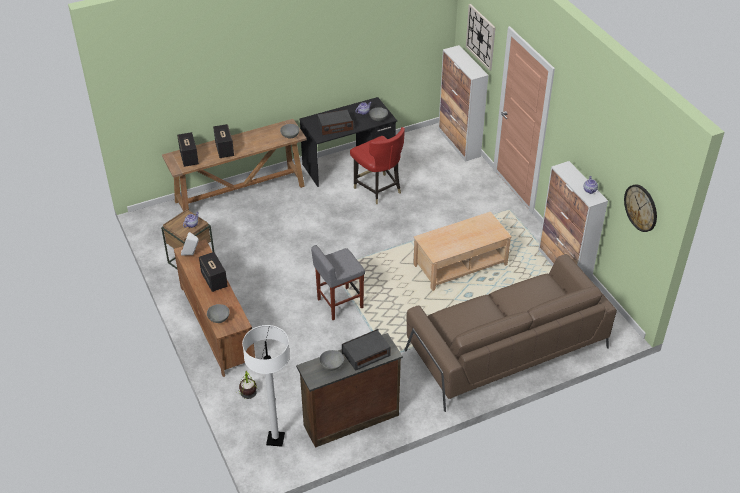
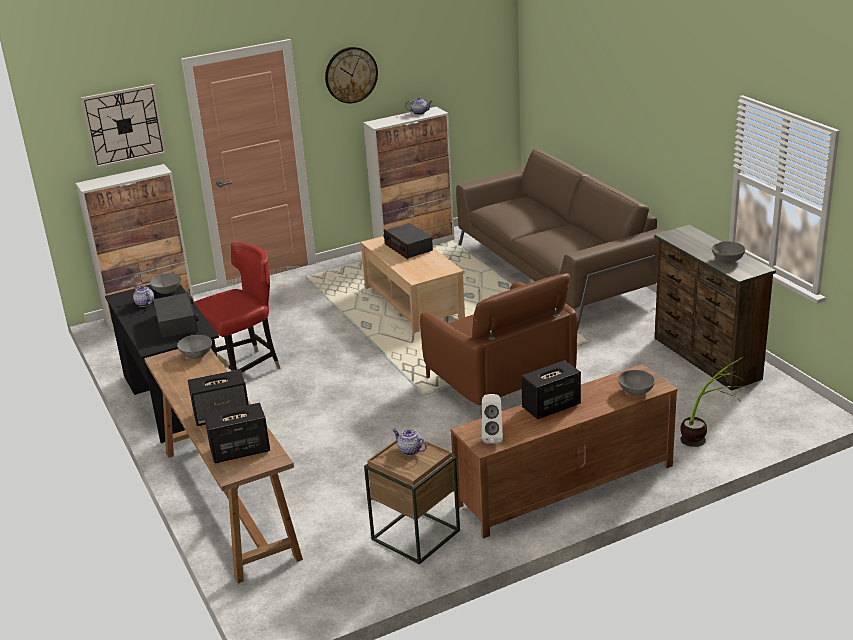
camera: 90 degrees left, 15 degrees down
white floor lamp [242,325,290,447] -> none
grey stool [311,245,365,320] -> brown armchair [420,273,577,418]
radio [342,329,391,371] -> radio moved to [384,223,433,260]
wall clock [624,184,657,232] -> wall clock moved to [325,47,378,103]

